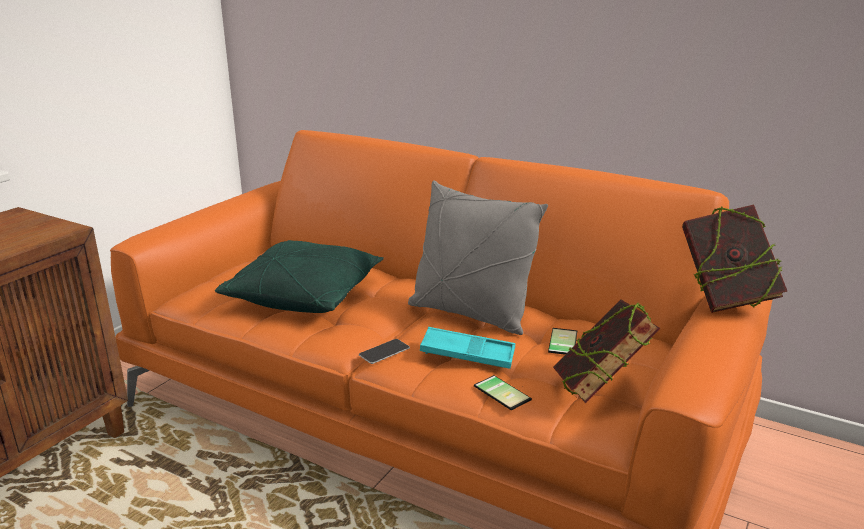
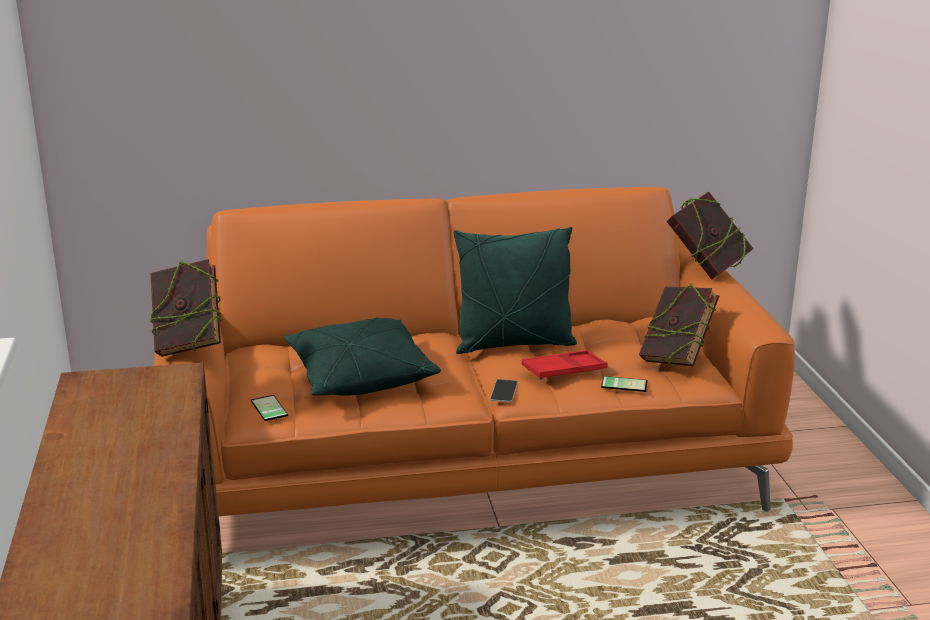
camera: 40 degrees left, 0 degrees up
grey pillow [408,180,548,335] -> green pillow [454,227,577,354]
turquoise tray [420,327,515,369] -> red tray [522,350,608,380]
phone [548,328,577,355] -> phone moved to [251,395,288,421]
none -> book [149,259,223,357]

